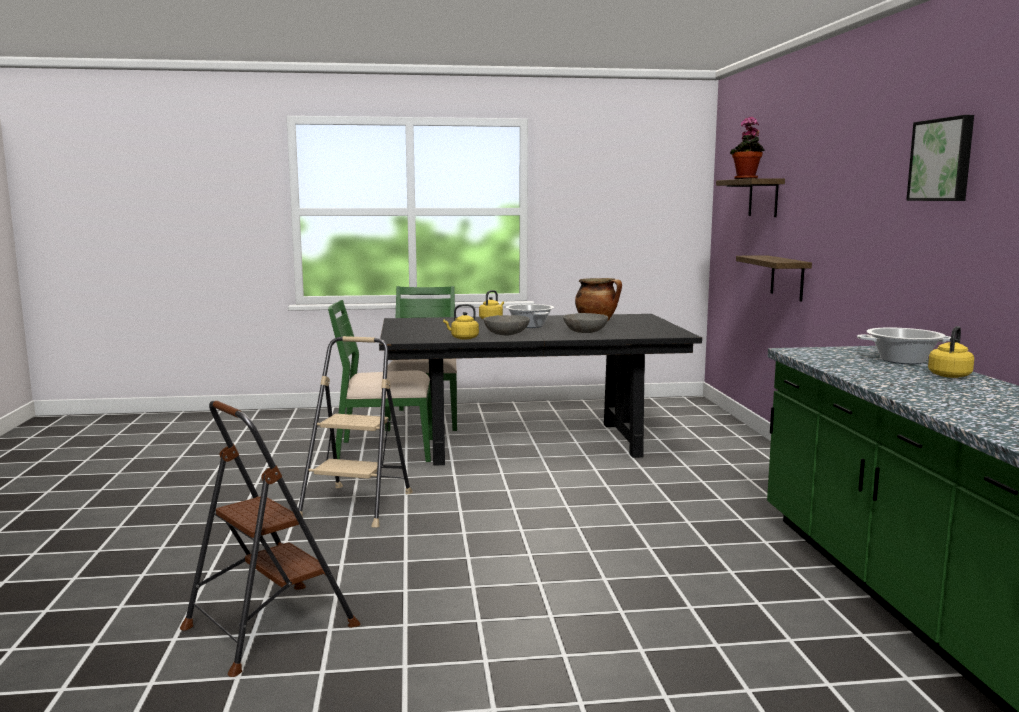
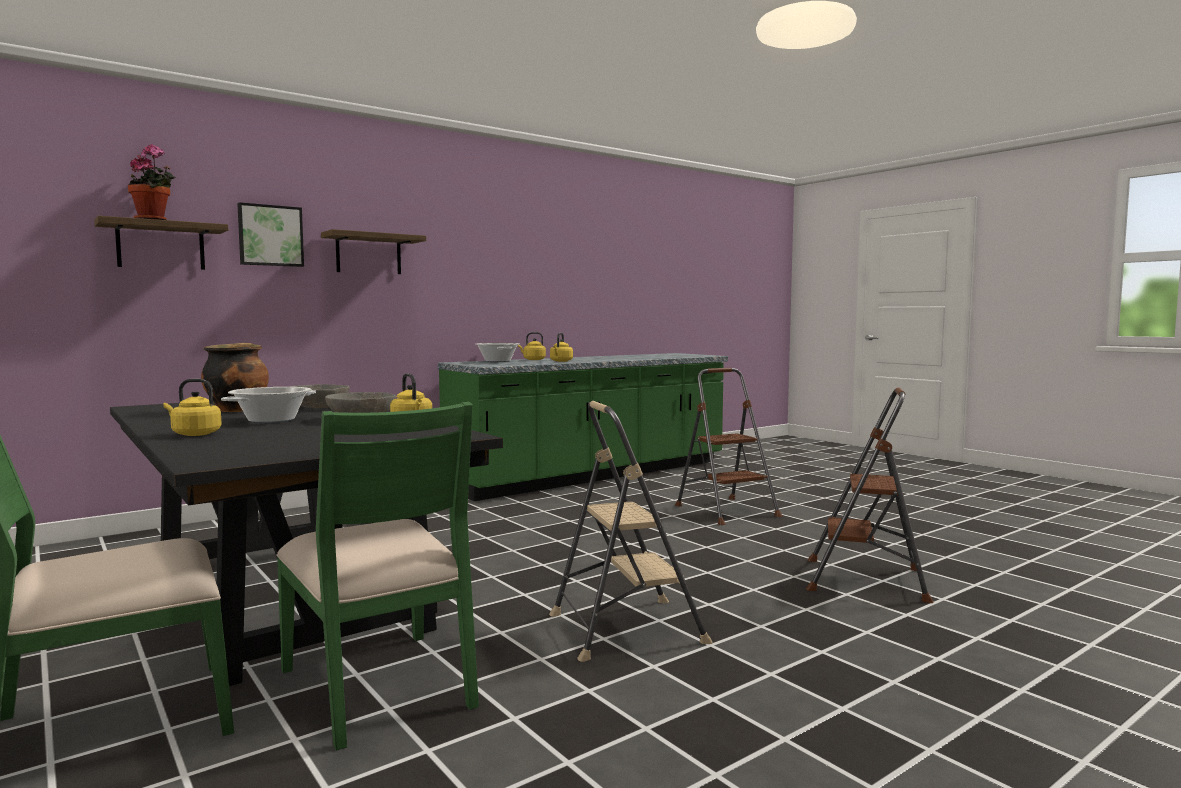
camera: 120 degrees left, 5 degrees down
shelf [736,255,812,301] -> shelf moved to [321,229,426,274]
picture [906,115,974,201] -> picture moved to [237,202,304,267]
none -> yellow kettle [550,333,573,362]
none -> brown step ladder [675,368,782,525]

